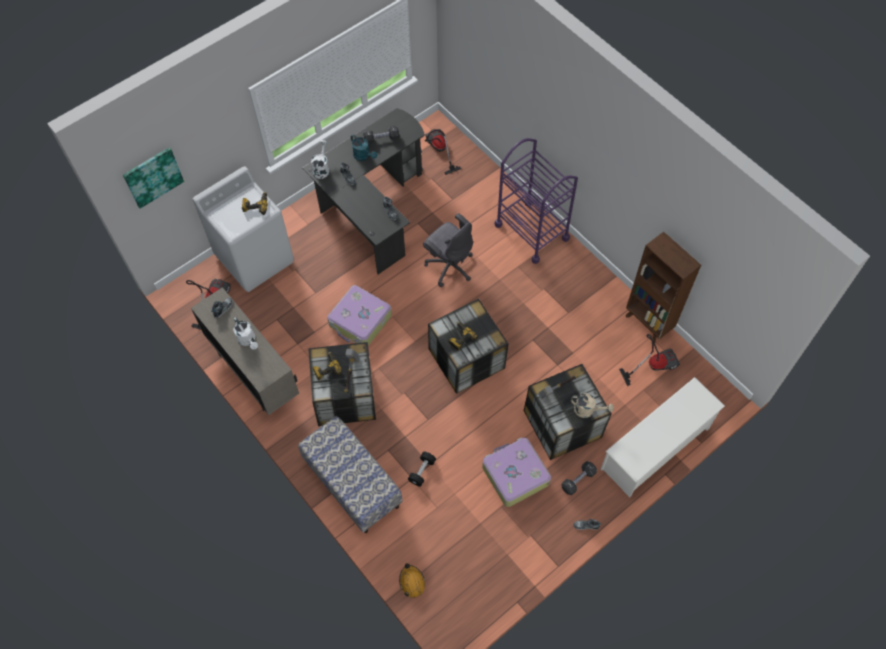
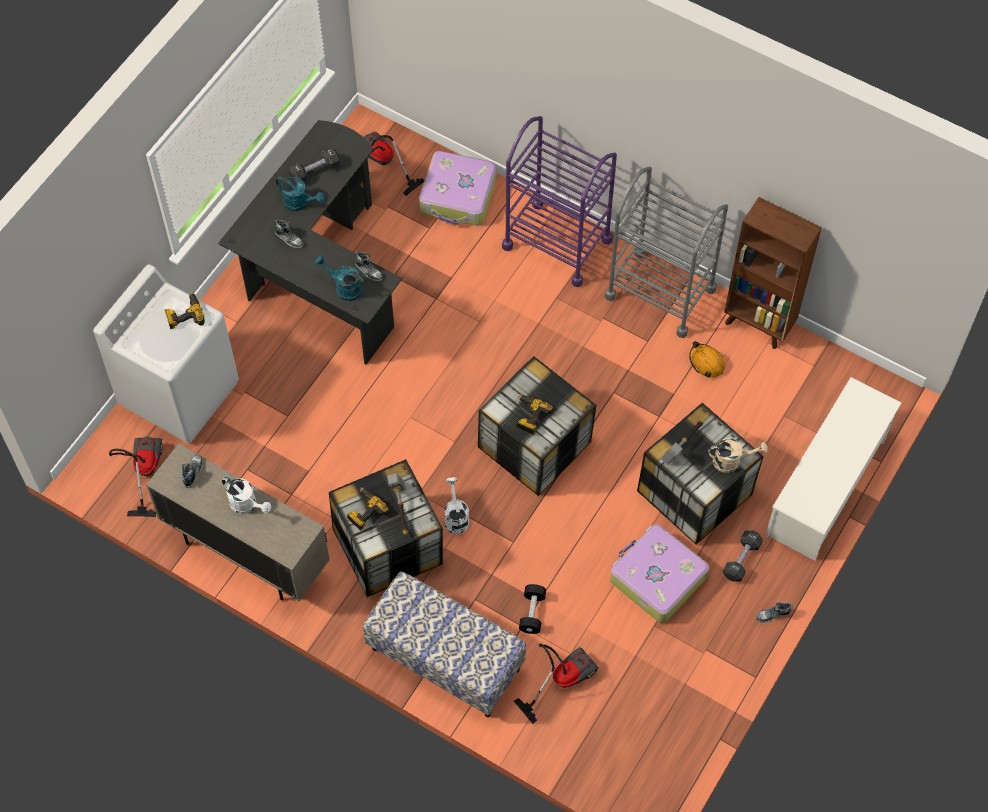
camera: 20 degrees left, 0 degrees up
picture [123,147,184,208] -> none
white watering can [311,140,329,179] -> white watering can moved to [445,477,469,534]
suitcase [327,285,392,346] -> suitcase moved to [419,151,497,226]
orange hard hat [399,563,425,598] -> orange hard hat moved to [689,341,725,378]
grey office chair [423,213,473,287] -> none
vacuum cleaner [619,334,680,386] -> vacuum cleaner moved to [514,644,599,724]
none -> turquoise watering can [315,255,365,301]
none -> grey cart [605,167,728,338]

